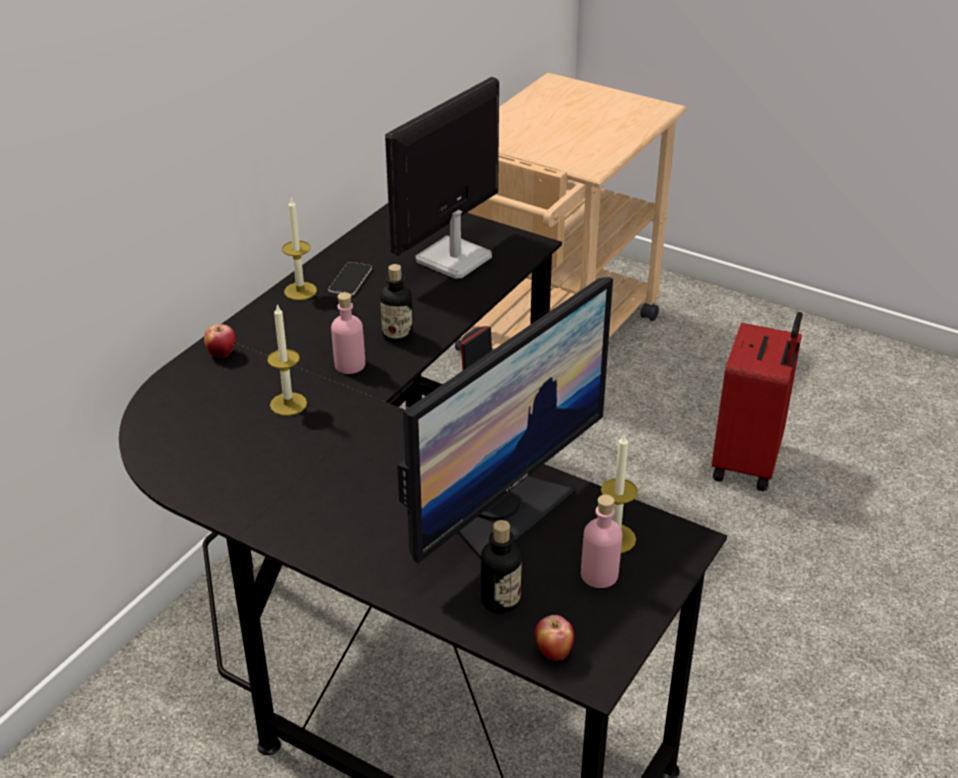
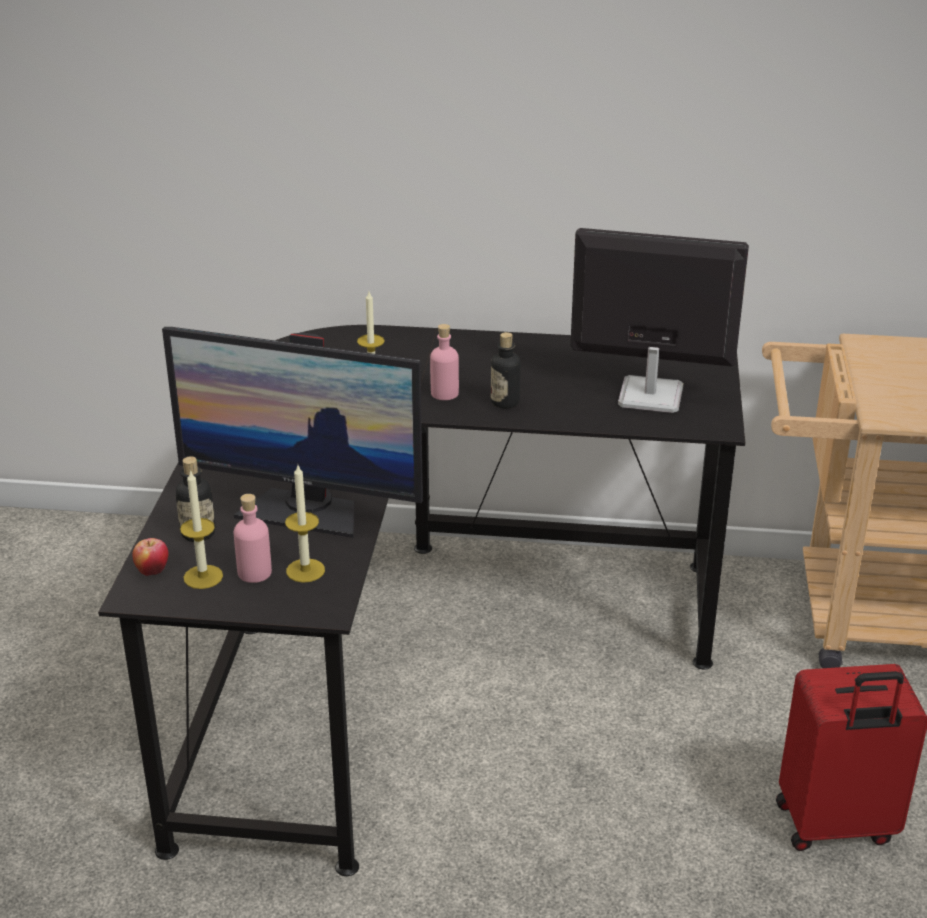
camera: 65 degrees right, 5 degrees down
apple [204,324,236,358] -> none
candle [282,197,317,300] -> candle moved to [180,469,223,589]
phone [328,262,372,296] -> none

